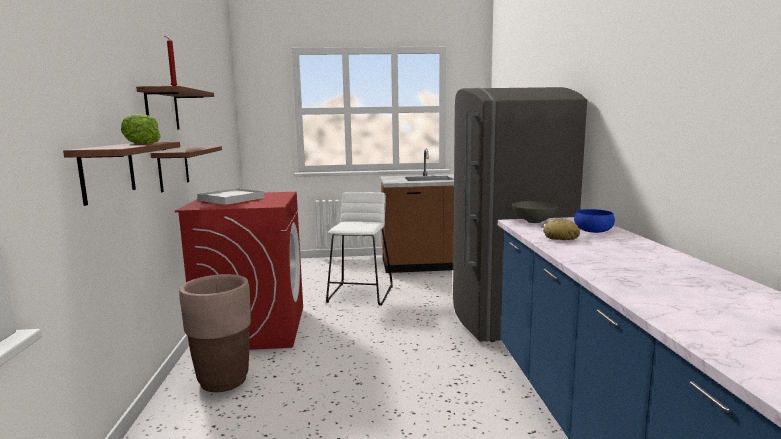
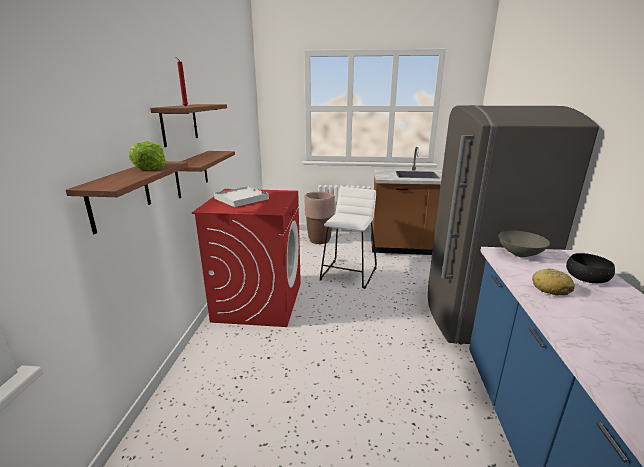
camera: 10 degrees right, 10 degrees up
brown planter [179,274,251,392] -> brown planter moved to [304,192,335,244]
blue bowl [574,209,615,233] -> black bowl [566,253,615,283]

